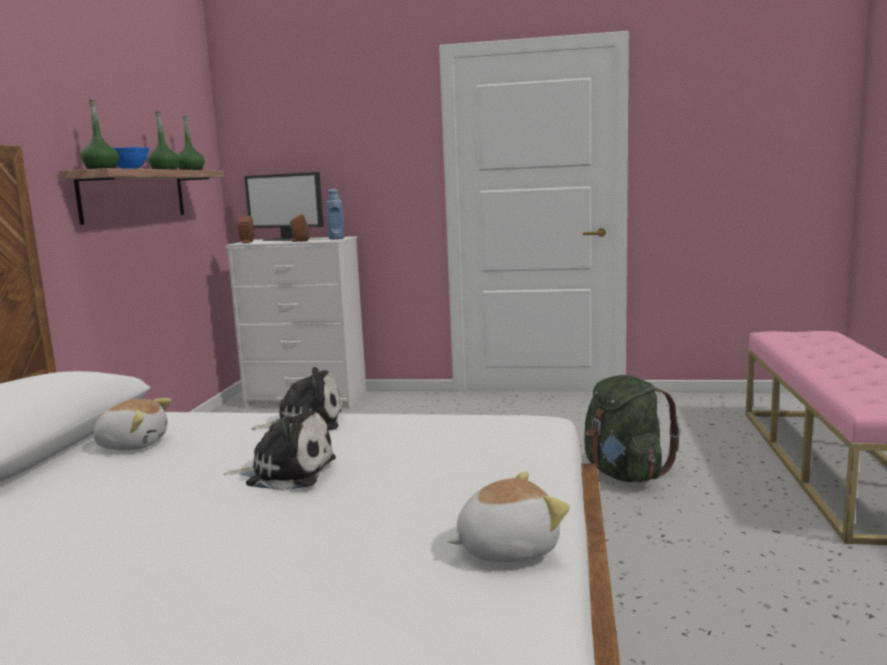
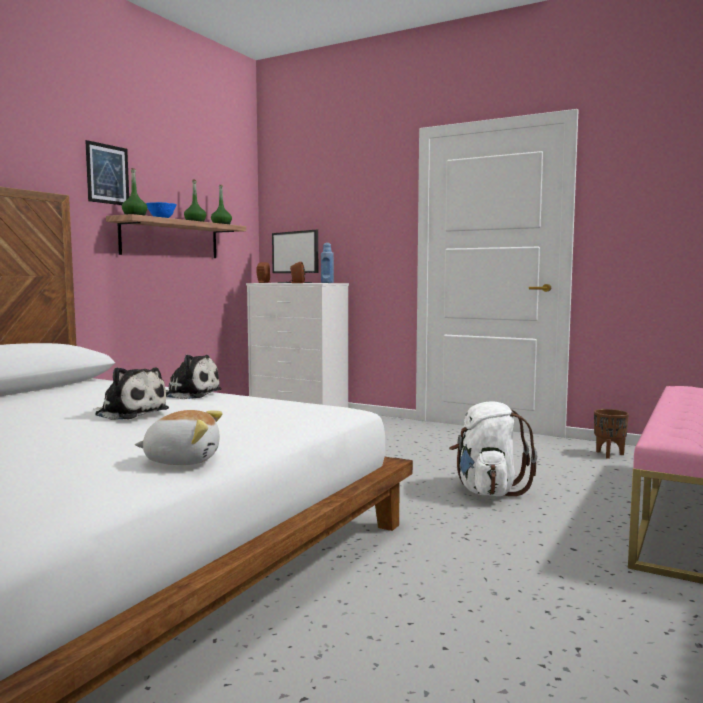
camera: 20 degrees right, 5 degrees down
plush toy [90,398,172,451] -> none
green backpack [584,375,681,482] -> white backpack [449,401,537,496]
none -> picture [85,140,129,205]
none -> brown planter [594,409,629,459]

